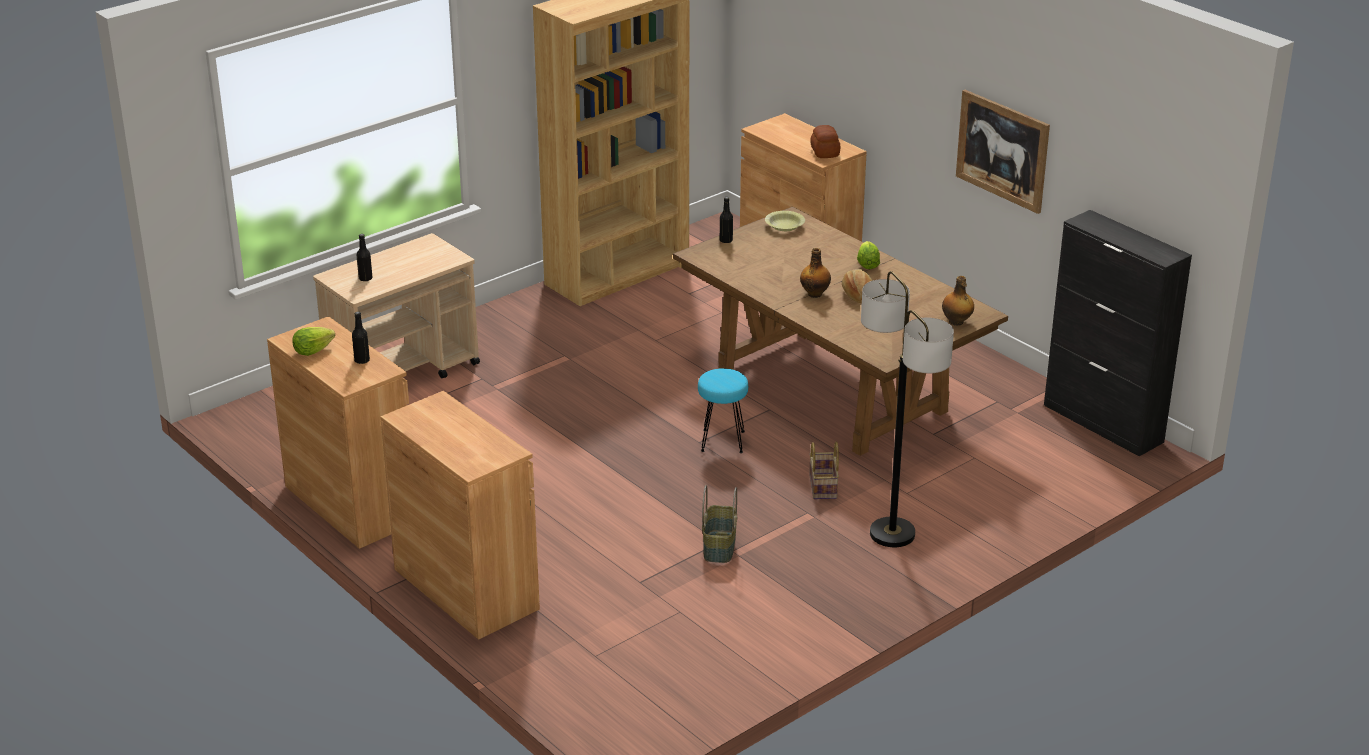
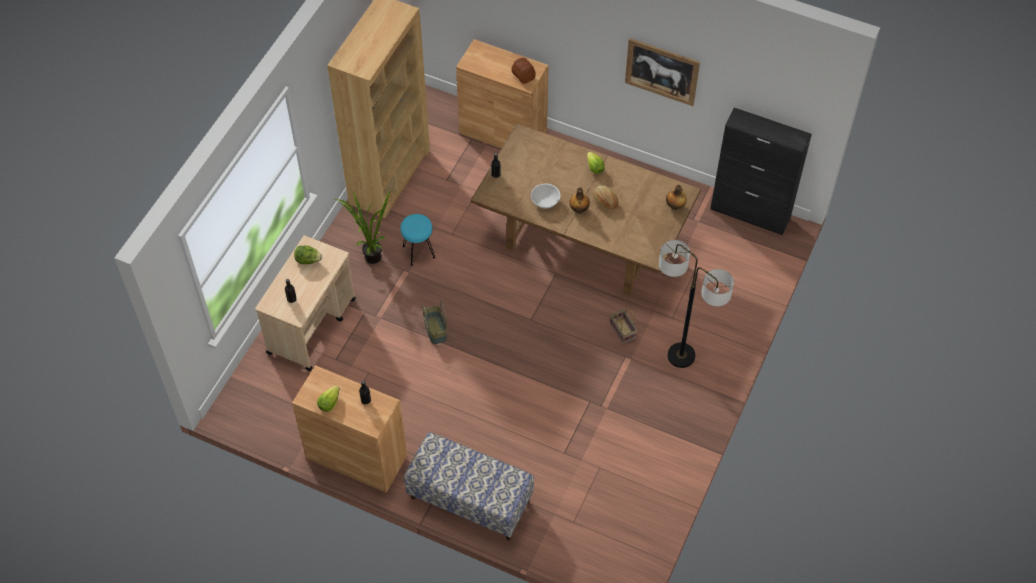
camera: 25 degrees left, 25 degrees up
brown cabinet [380,391,540,640] -> bench [404,432,534,540]
turquoise stool [698,368,748,453] -> turquoise stool moved to [400,214,435,266]
basket [702,485,737,563] -> basket moved to [423,301,447,344]
yellow bowl [765,211,805,231] -> none
none -> lettuce [294,246,323,264]
none -> potted plant [335,192,390,264]
none -> white bowl [531,184,560,209]

